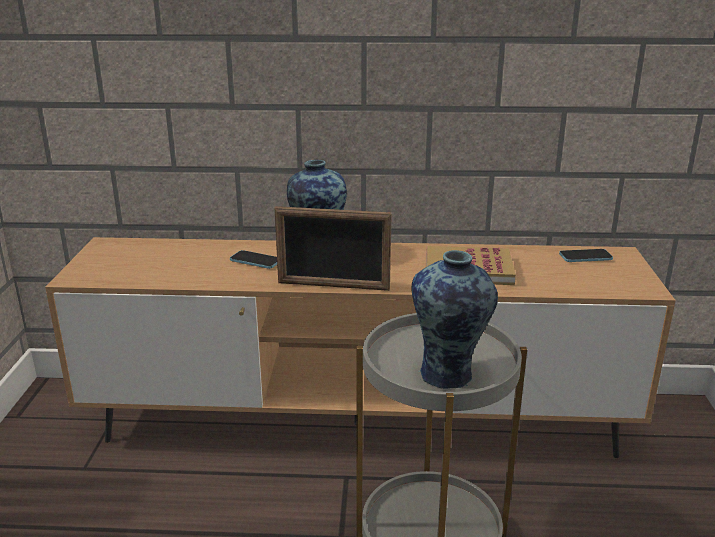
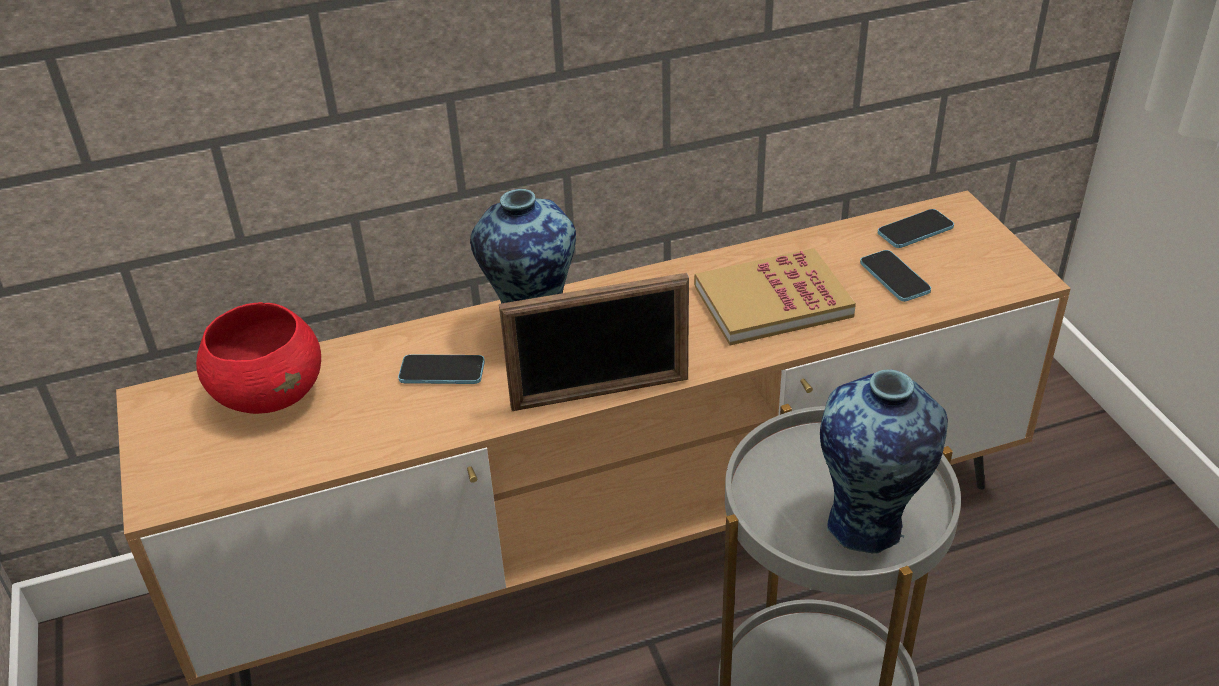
camera: 20 degrees left, 15 degrees up
none -> red bowl [196,302,321,414]
none -> phone [860,250,931,302]

